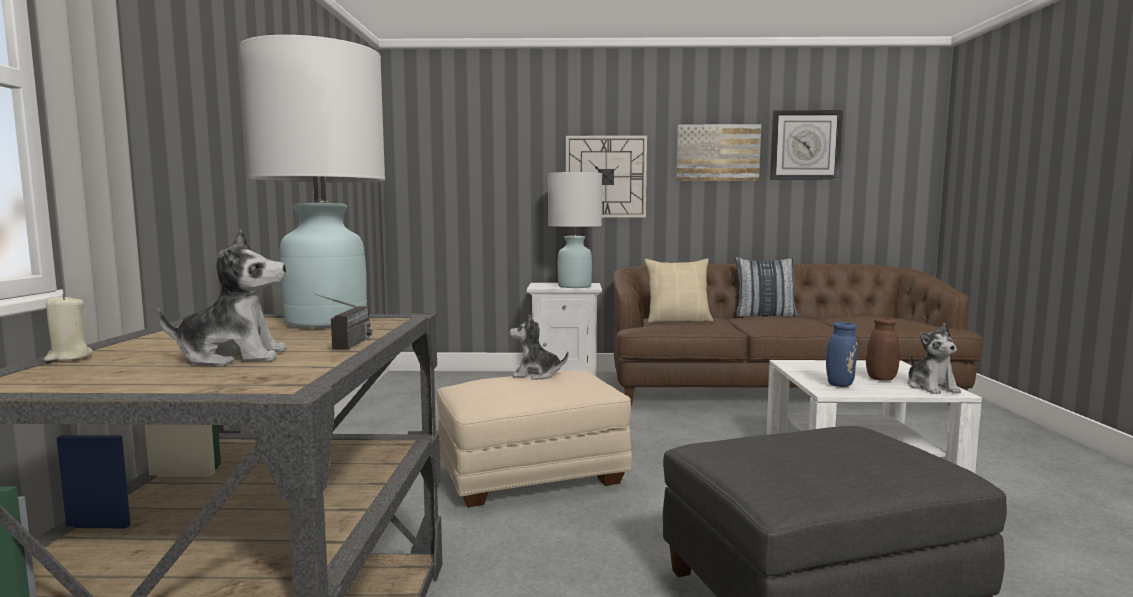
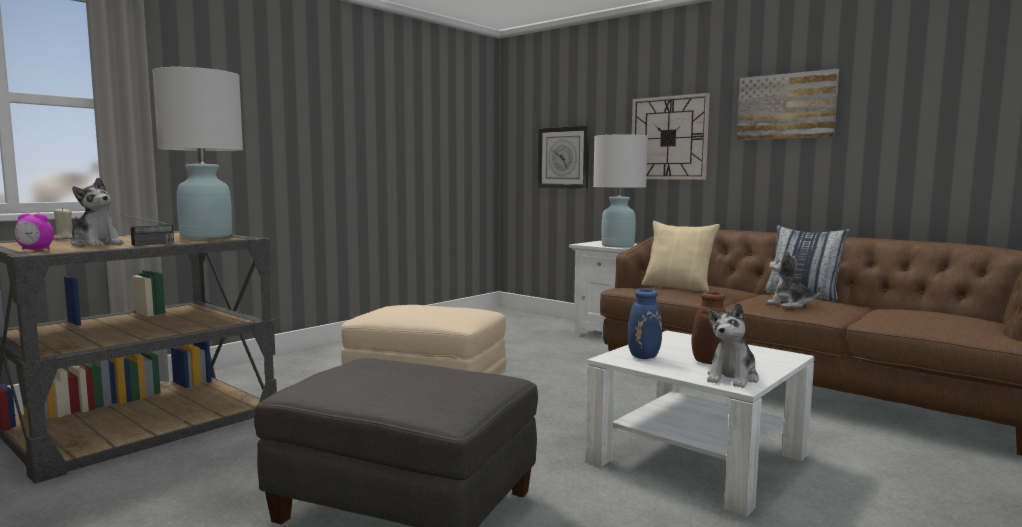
camera: 40 degrees right, 0 degrees up
plush toy [510,314,569,380] -> plush toy moved to [767,250,821,308]
wall clock [770,110,843,180] -> wall clock moved to [538,126,590,189]
none -> alarm clock [14,213,54,250]

